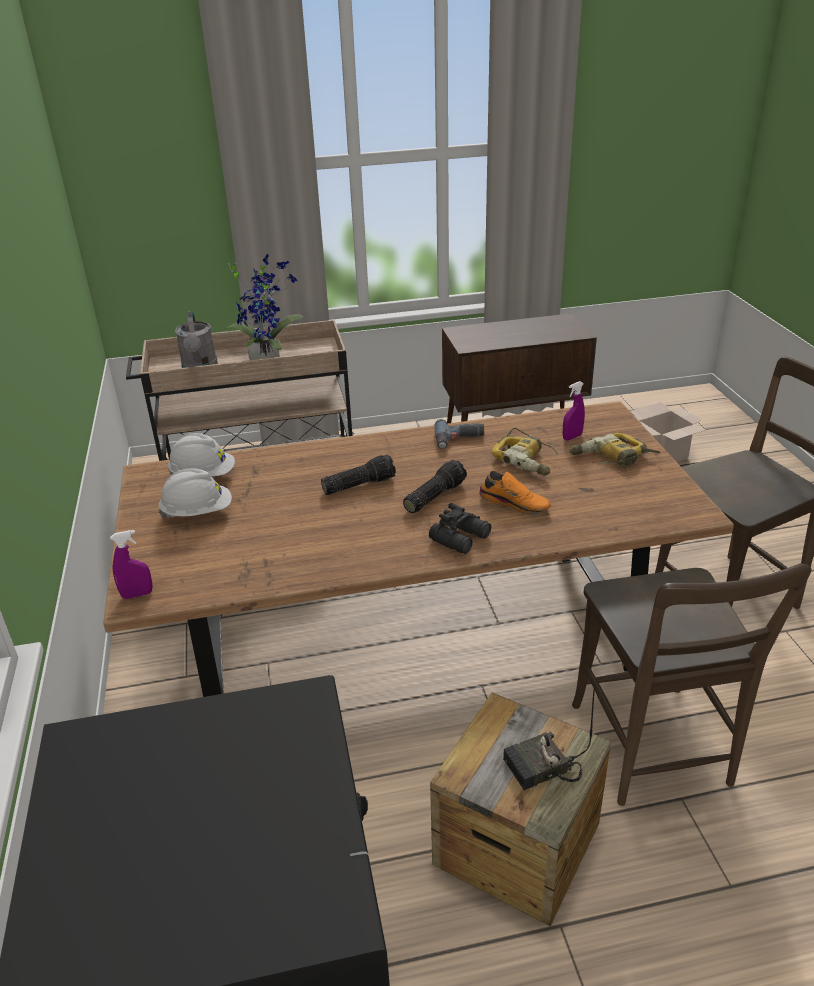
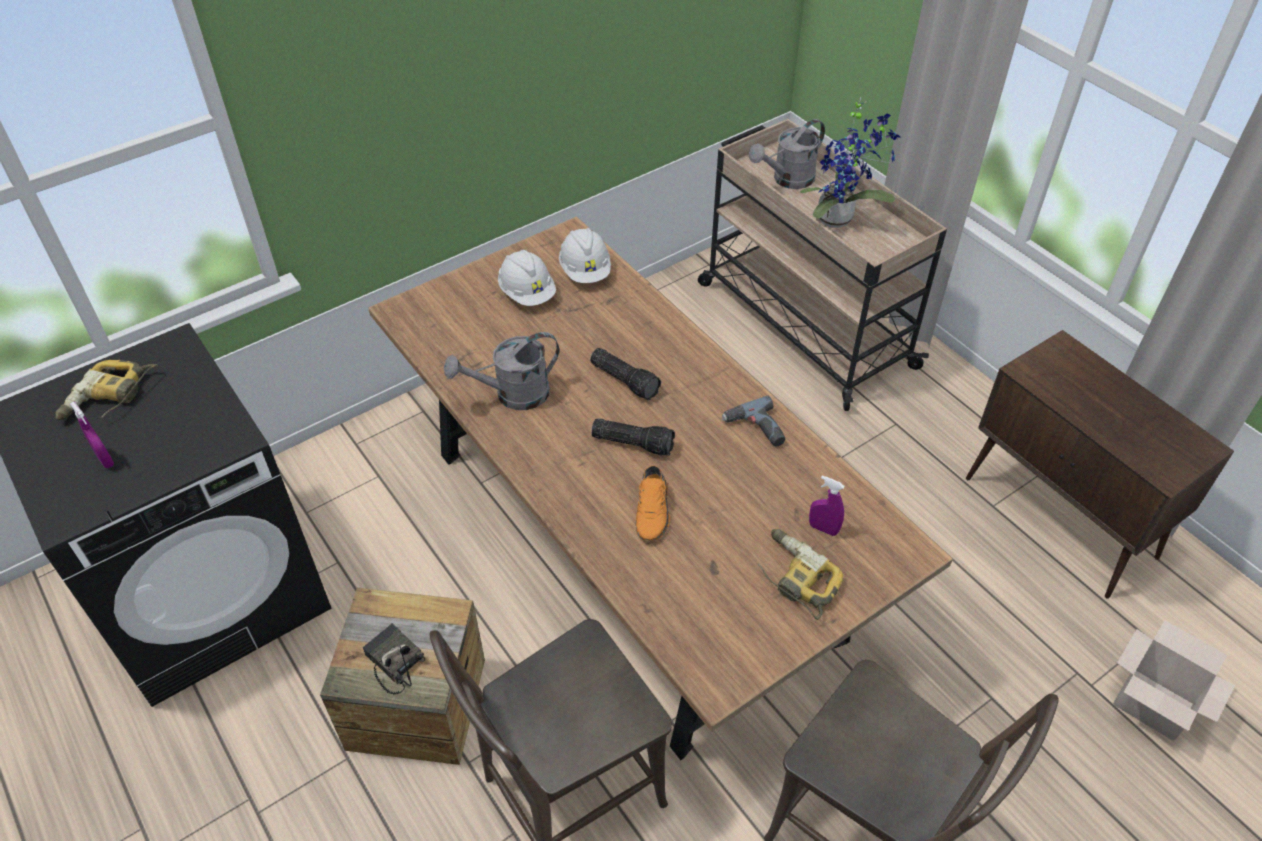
camera: 65 degrees right, 15 degrees up
purple spray bottle [110,530,153,599] -> purple spray bottle moved to [70,402,114,468]
black binoculars [429,503,491,554] -> none
power drill [491,428,559,476] -> power drill moved to [55,360,158,420]
none -> grey watering can [444,332,559,410]

